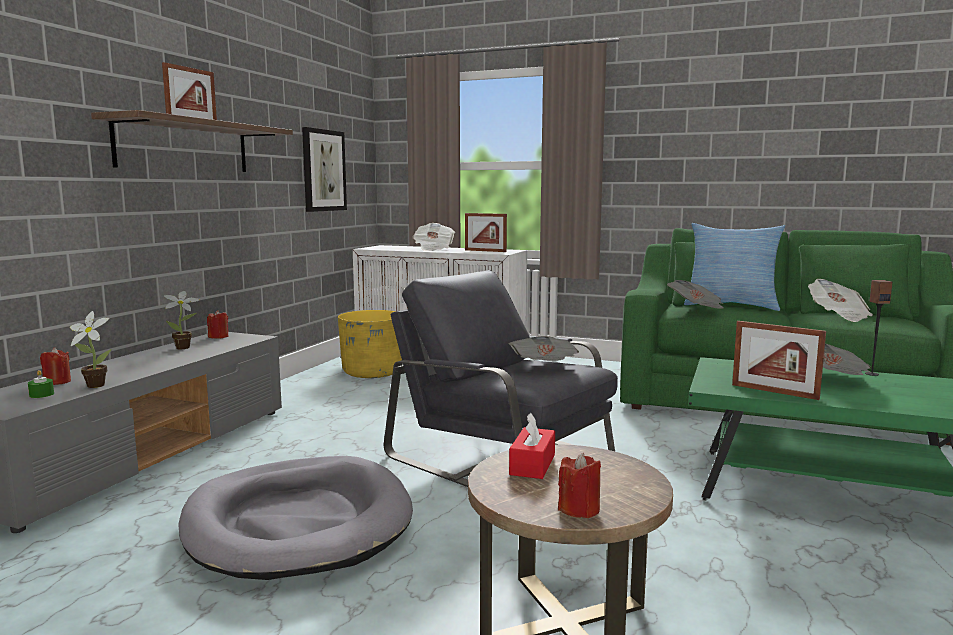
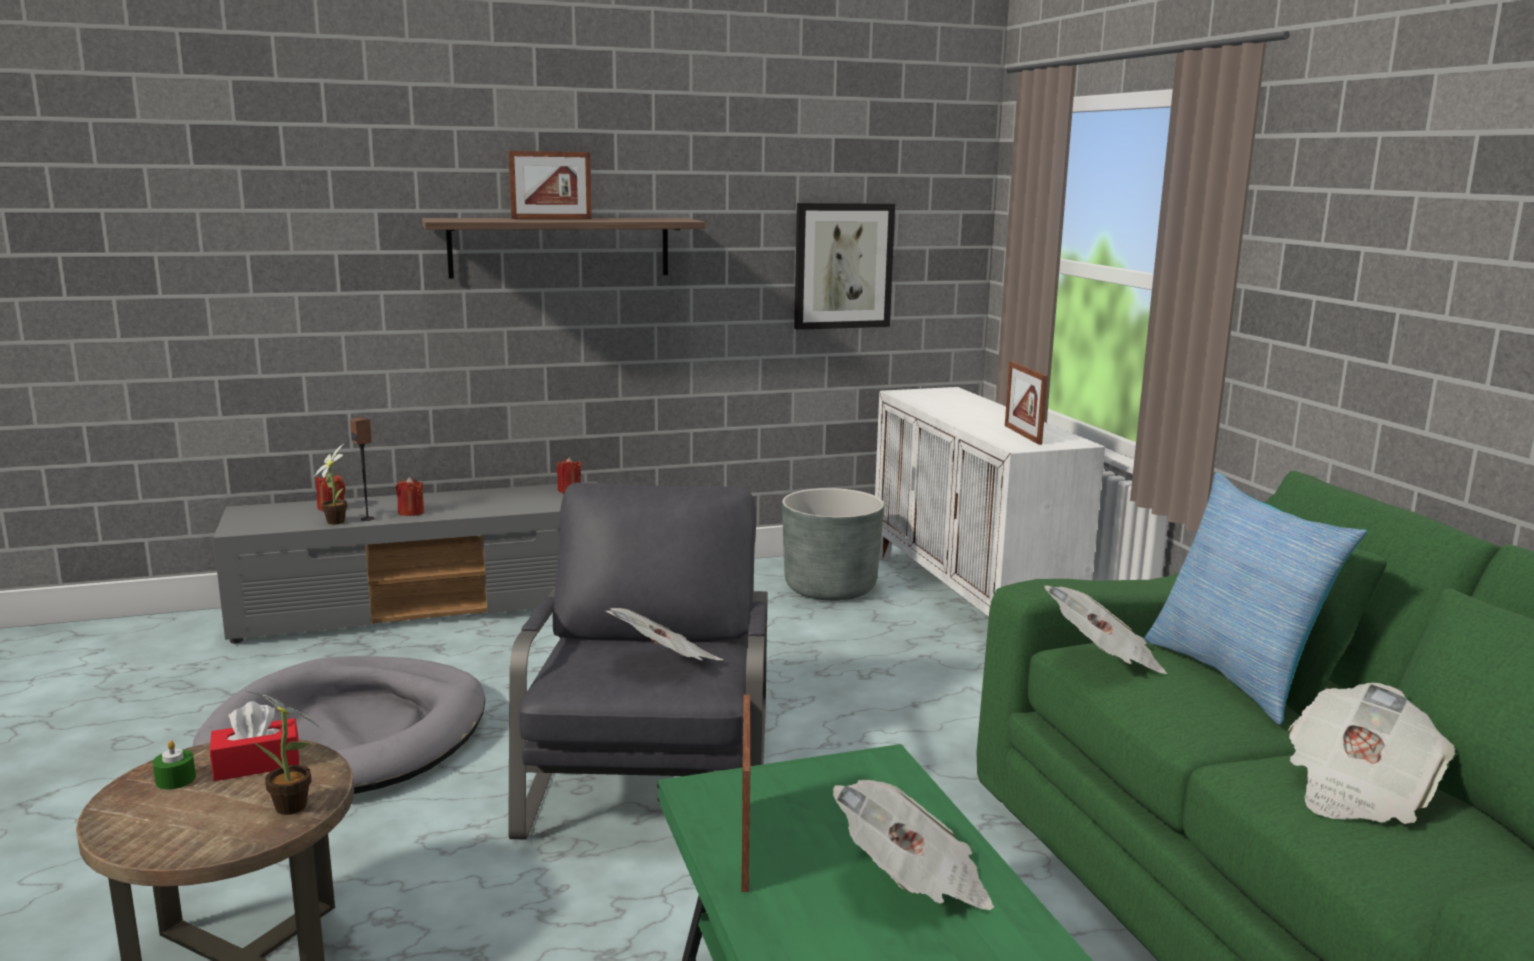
camera: 50 degrees right, 5 degrees up
green candle [28,370,54,398] -> green candle moved to [153,740,196,790]
potted plant [164,291,199,349] -> potted plant moved to [244,690,320,815]
yellow planter [338,310,402,378] -> grey planter [782,488,884,601]
newspaper [413,223,455,251] -> none
red candle [558,453,601,518] -> red candle moved to [396,477,424,516]
speaker [865,280,892,376] -> speaker moved to [350,417,375,521]

